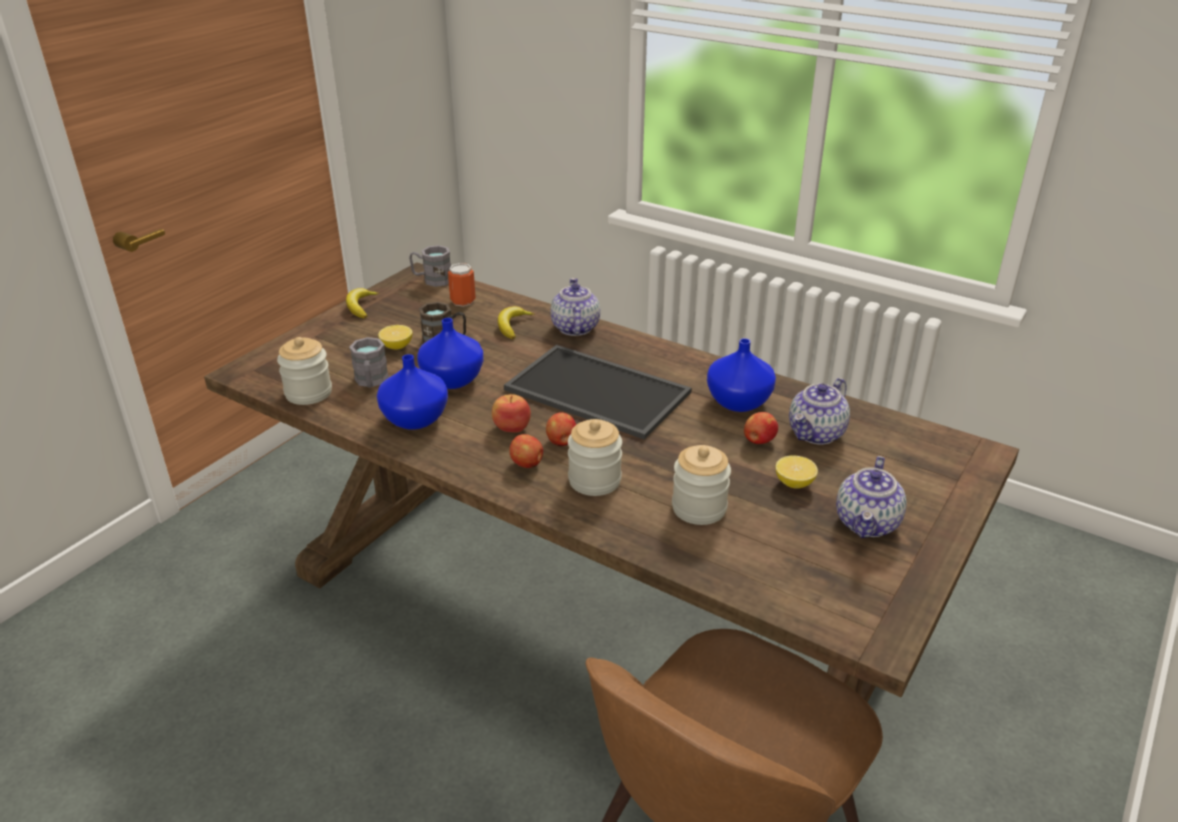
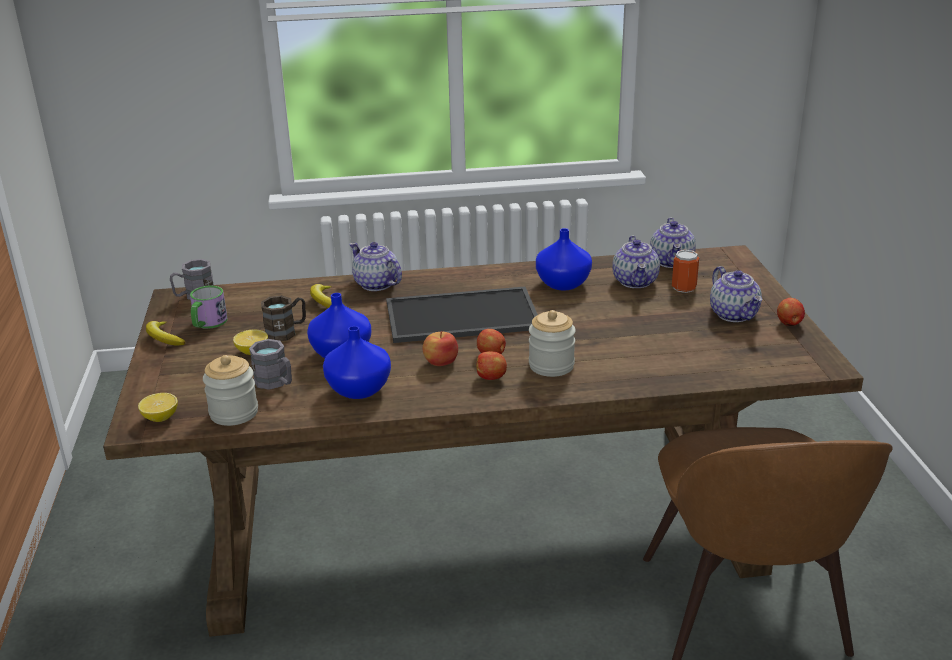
camera: 40 degrees left, 5 degrees down
can [448,263,476,307] -> can moved to [672,250,699,293]
jar [672,445,731,525] -> none
apple [744,412,778,444] -> apple moved to [777,298,805,326]
lemon [775,456,818,489] -> lemon moved to [138,393,178,422]
none -> mug [190,286,227,329]
none -> teapot [650,218,696,268]

